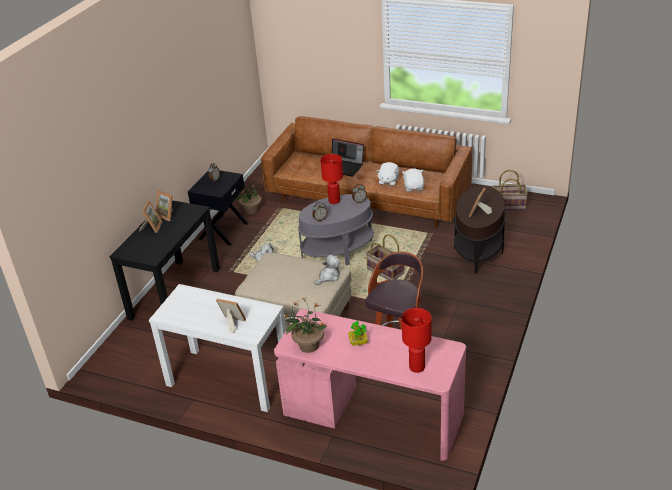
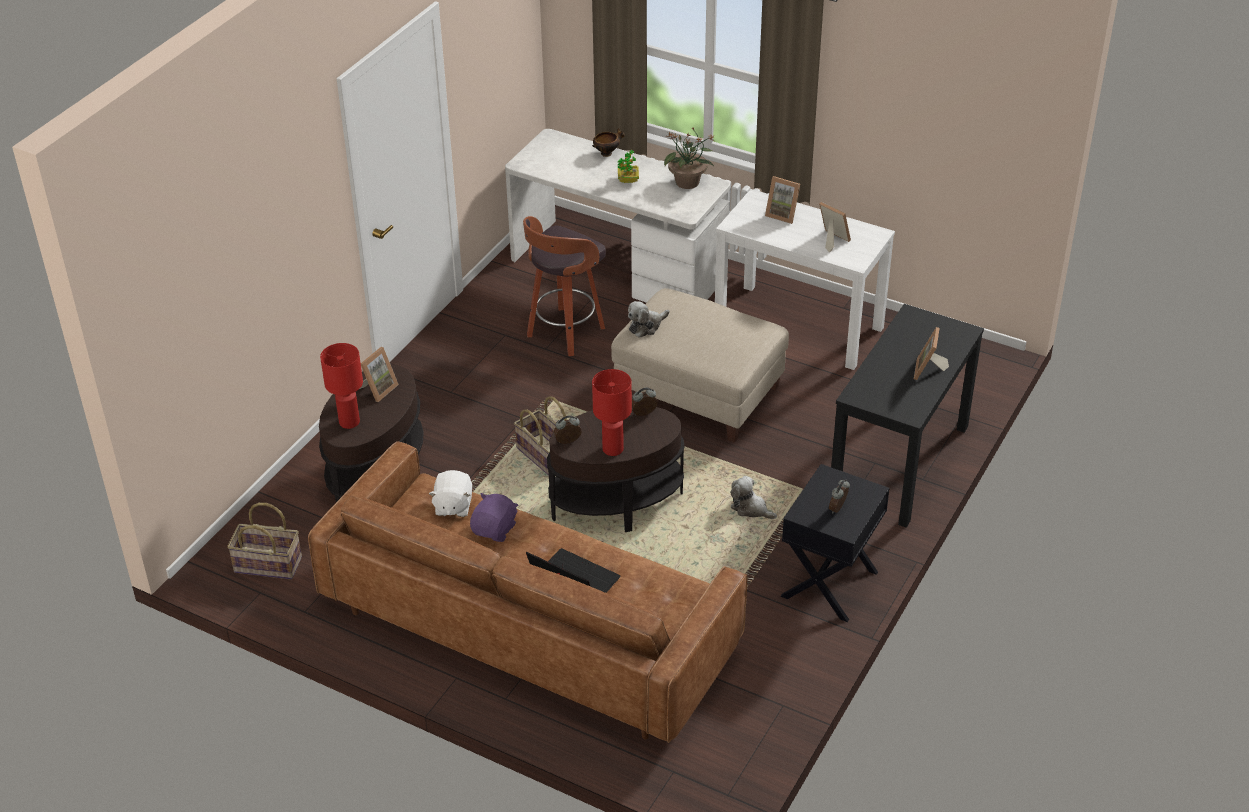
camera: 175 degrees left, 5 degrees up
picture frame [156,190,173,221] -> picture frame moved to [819,202,851,252]
potted plant [234,177,262,214] -> none
pink desk [274,309,466,461] -> white desk [505,129,730,303]
grey side table [298,194,374,265] -> brown side table [547,407,684,532]
white plush toy [376,162,399,186] -> purple plush toy [470,493,518,542]
red table lamp [402,308,432,373] -> red table lamp moved to [320,343,363,429]
none -> bowl [592,128,625,157]

